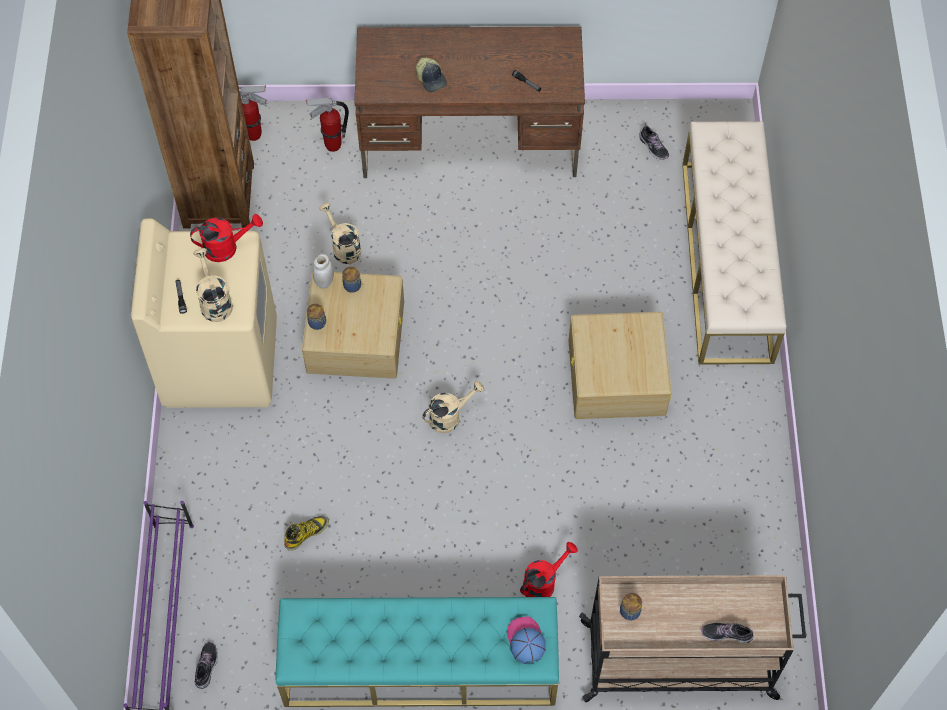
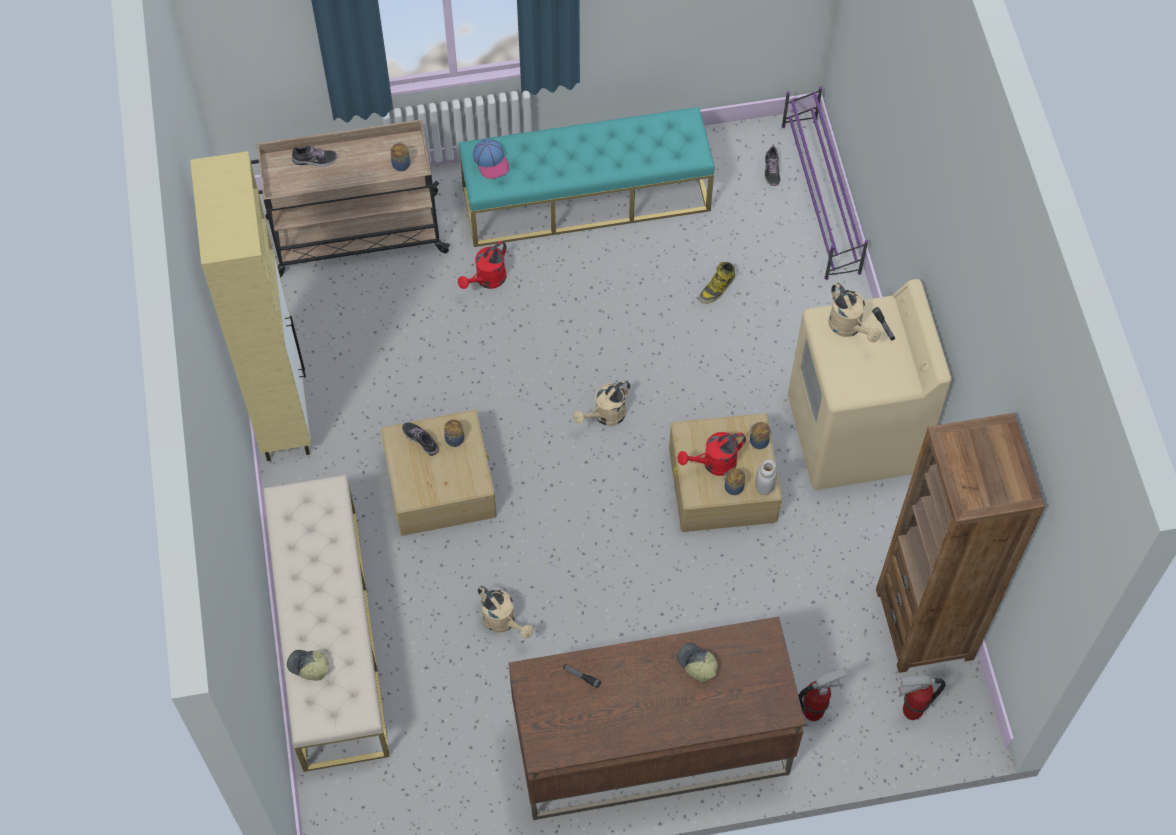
camera: 170 degrees right, 0 degrees up
red watering can [190,214,263,262] -> red watering can moved to [677,432,746,476]
beige watering can [320,203,361,264] -> beige watering can moved to [478,586,533,639]
shoe [639,124,669,160] -> shoe moved to [402,422,439,456]
none -> beige cabinet [190,151,311,461]
none -> cap [287,650,330,680]
none -> jar [444,420,464,447]

